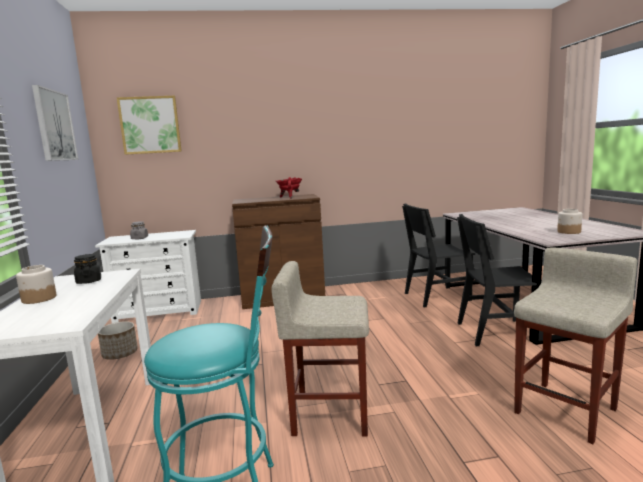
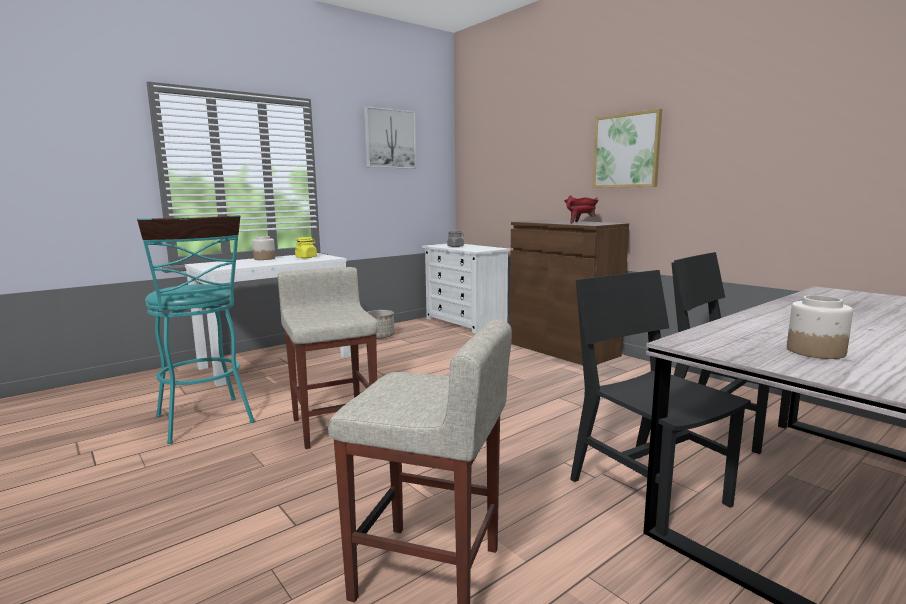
camera: 60 degrees right, 0 degrees up
black jar [74,254,101,284] -> yellow jar [295,237,317,258]
picture [117,96,182,155] -> picture moved to [593,109,662,188]

